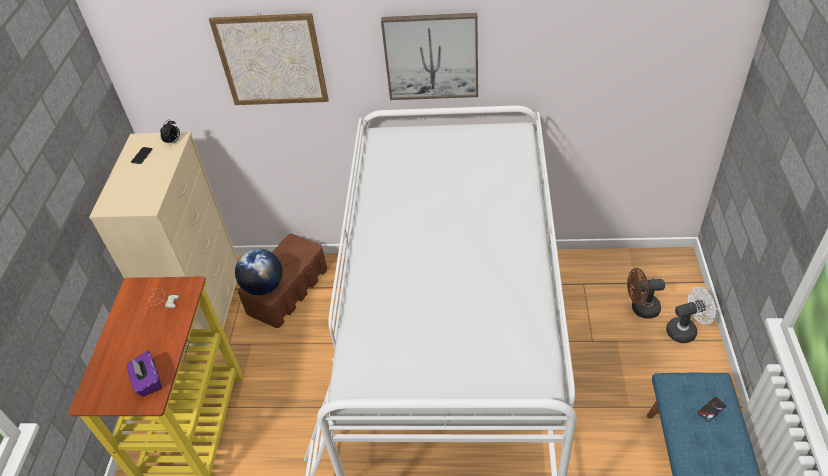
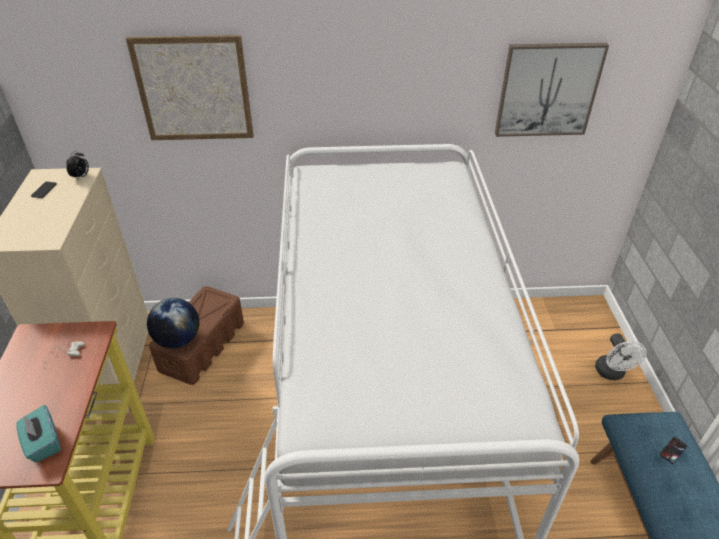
camera: 10 degrees left, 5 degrees down
purple tissue box [127,351,162,397] -> turquoise tissue box [17,405,61,462]
picture [381,13,478,100] -> picture moved to [495,43,609,137]
brown fan [627,268,665,319] -> none
white fan [666,287,716,343] -> white fan turned 105 degrees clockwise [595,333,647,380]

